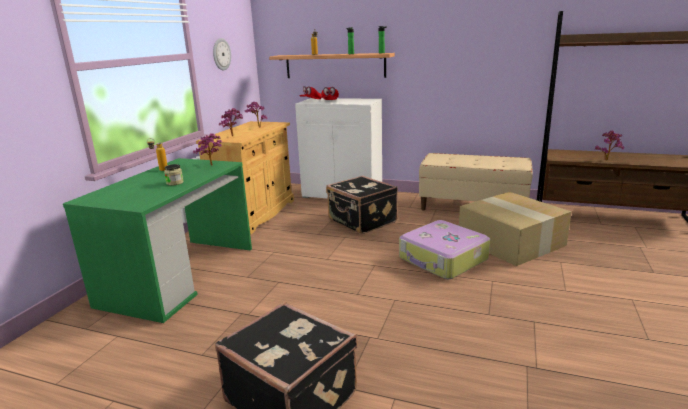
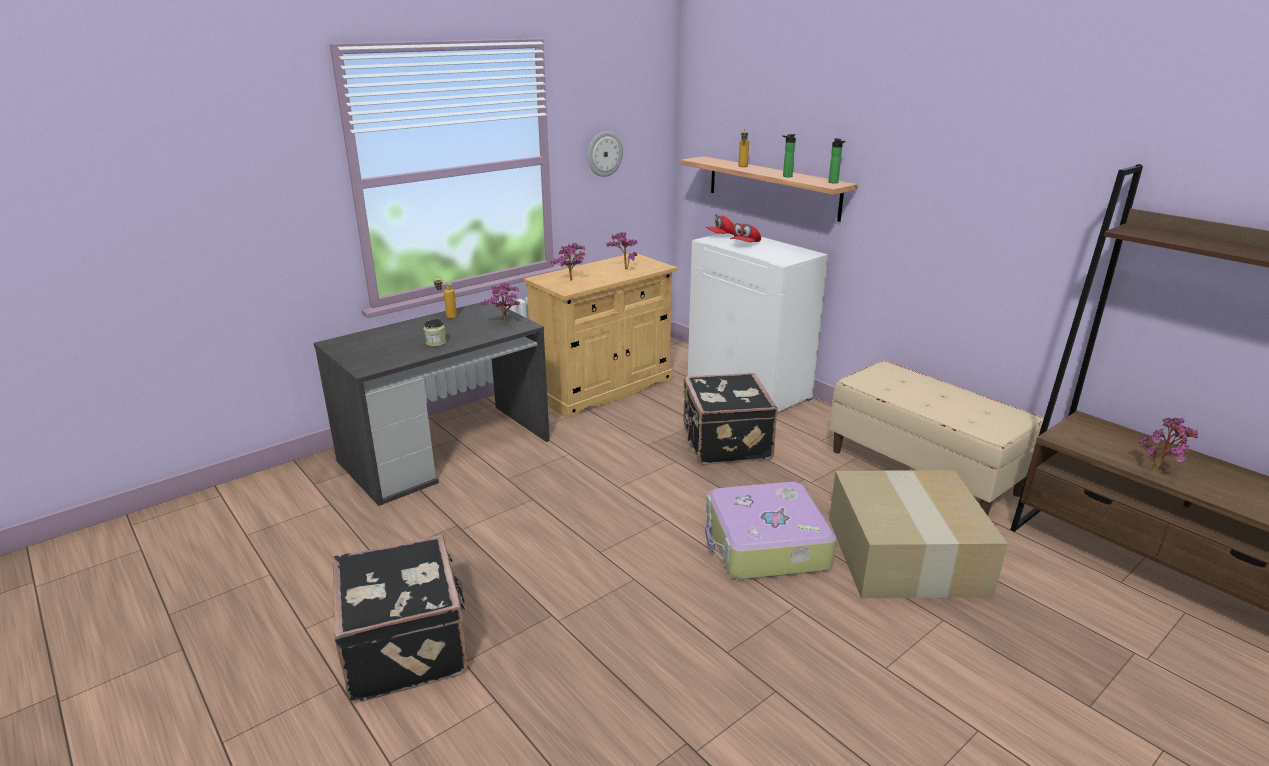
camera: 30 degrees right, 5 degrees up
green desk [63,158,252,323] -> grey desk [314,302,550,506]

